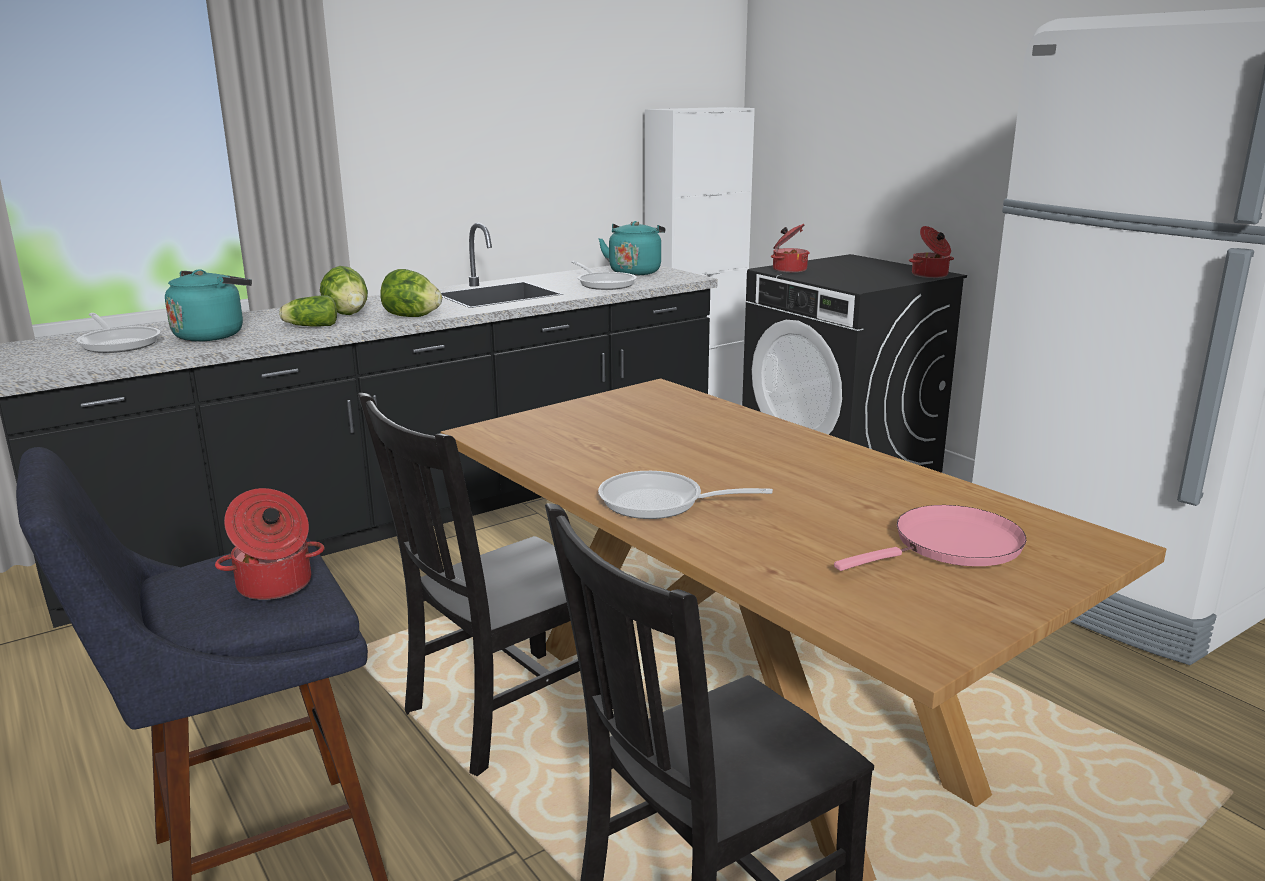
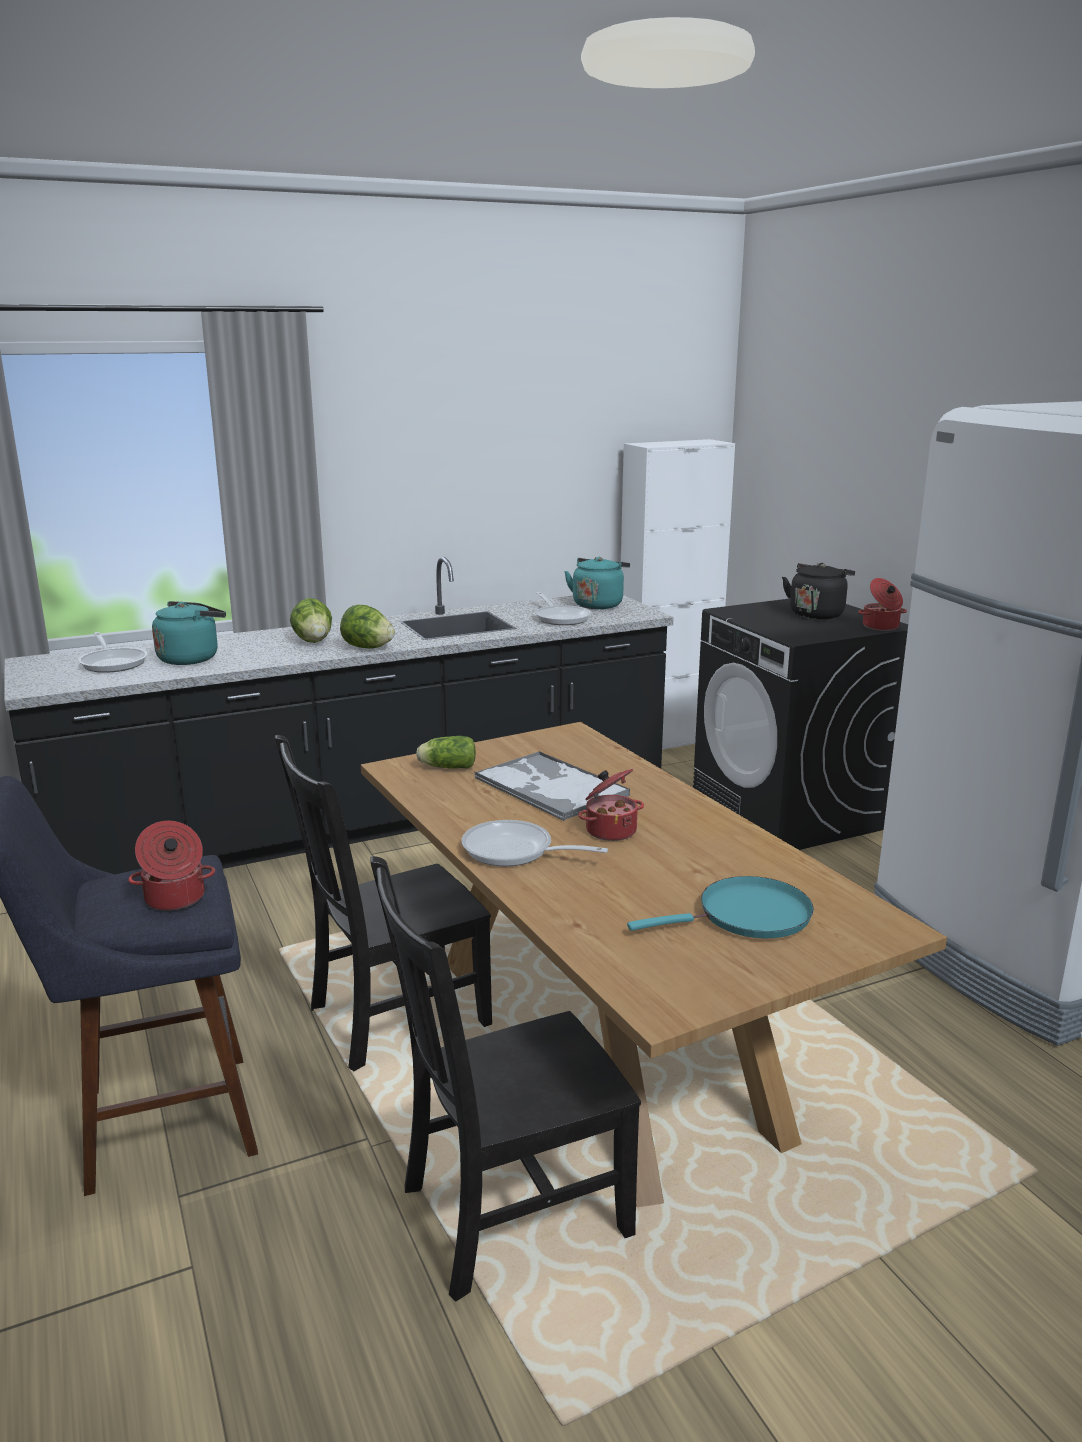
camera: 10 degrees right, 0 degrees up
lettuce [279,295,337,327] -> lettuce moved to [416,736,476,769]
cooking pot [771,224,810,273] -> cooking pot moved to [578,769,644,841]
pink frying pan [834,505,1027,571] -> turquoise frying pan [627,876,814,938]
none -> tray [474,751,630,821]
none -> black kettle [782,563,855,619]

